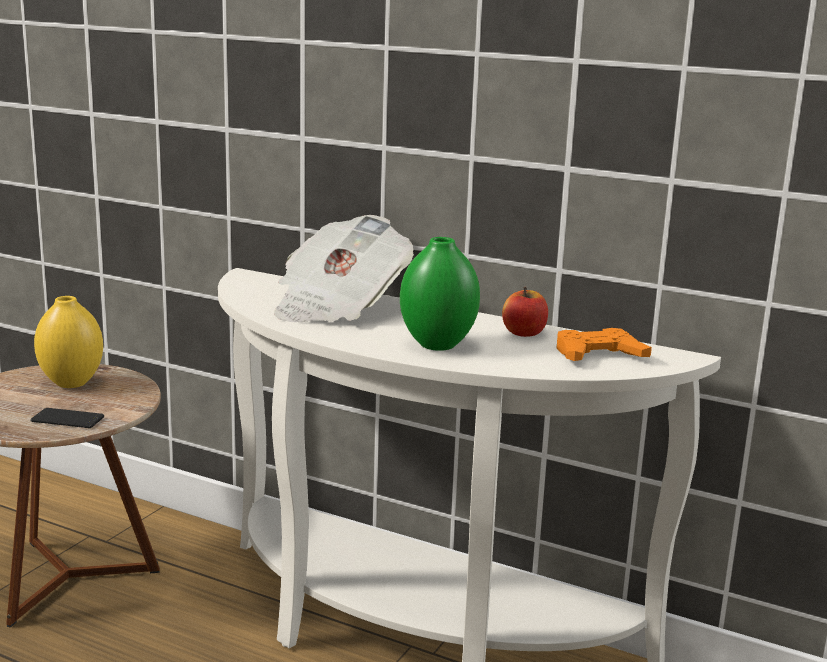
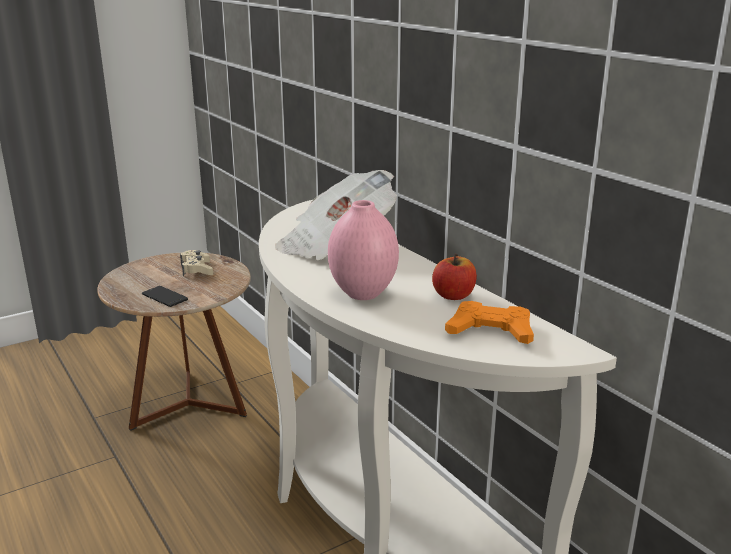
camera: 30 degrees right, 5 degrees up
yellow vase [34,296,103,388] -> beige game controller [180,250,213,276]
green vase [400,237,480,351] -> pink vase [328,200,399,300]

